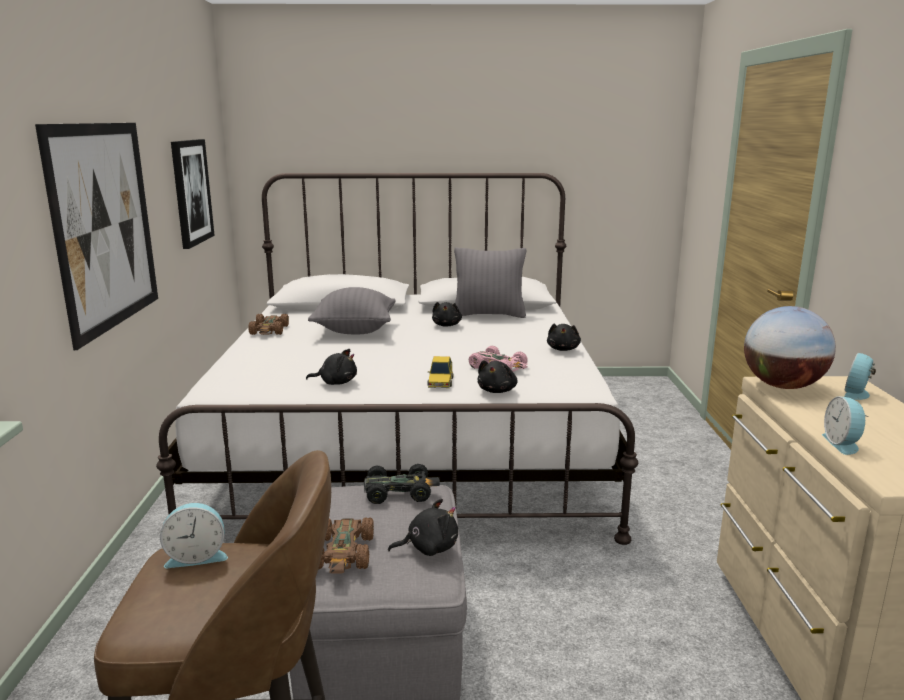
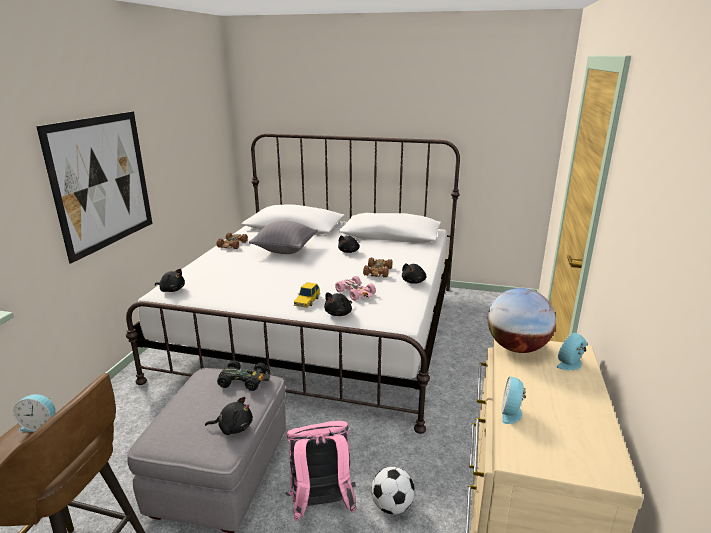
camera: 15 degrees right, 5 degrees up
picture [171,139,215,249] -> none
black plush toy [306,349,357,385] -> black plush toy moved to [155,269,185,292]
brown toy car [318,517,374,573] -> brown toy car moved to [363,258,393,277]
grey pillow [454,247,526,318] -> none
none -> pink backpack [286,421,357,521]
none -> football [371,467,415,514]

